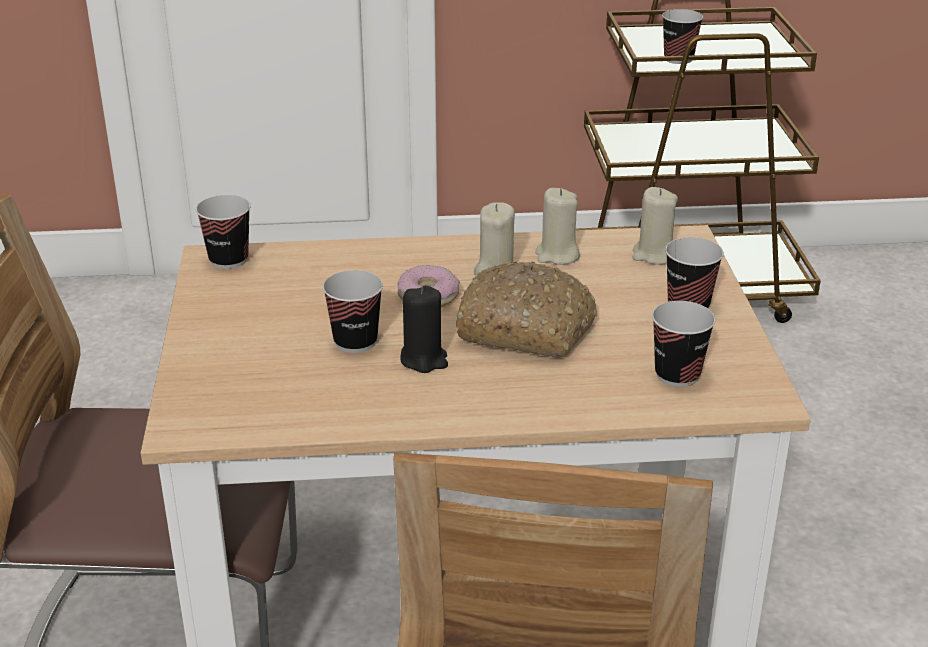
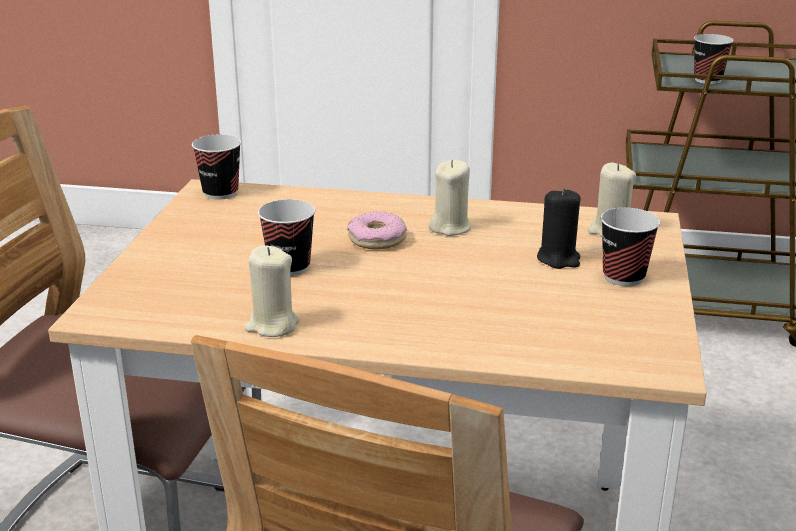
camera: 15 degrees right, 5 degrees down
black candle [400,286,448,373] -> black candle moved to [537,188,581,269]
bread [455,261,597,358] -> none
beige candle [535,188,580,265] -> beige candle moved to [245,245,300,337]
cup [652,301,716,387] -> none

